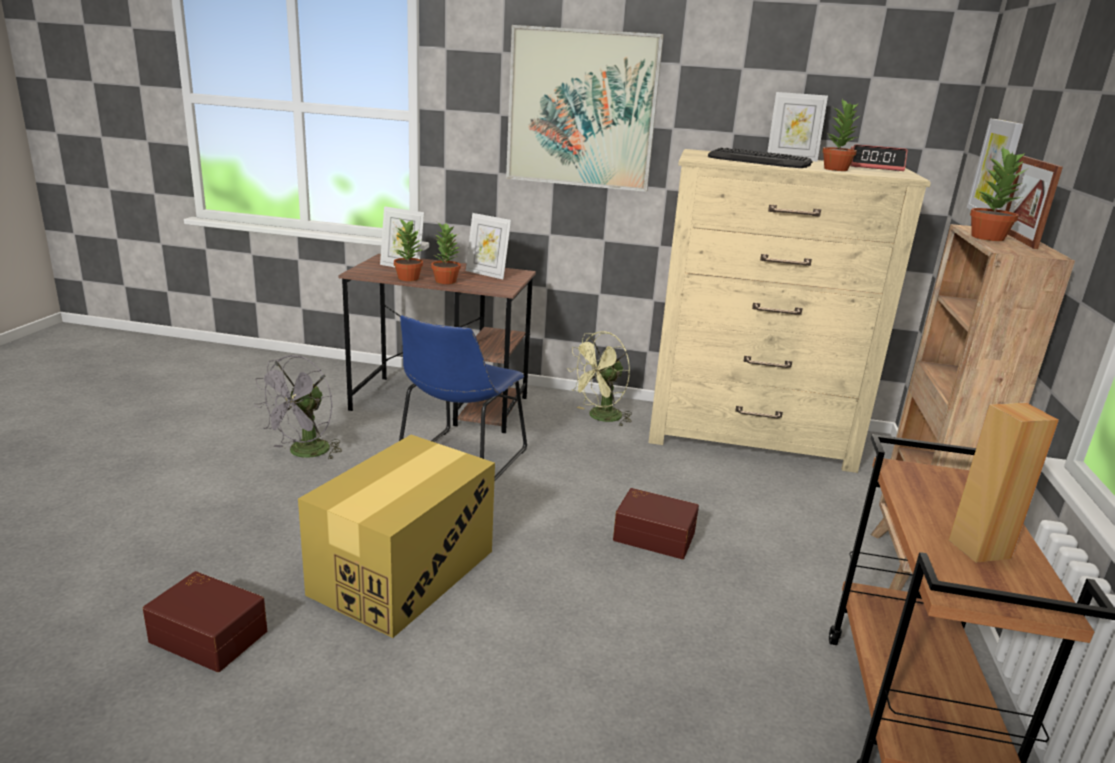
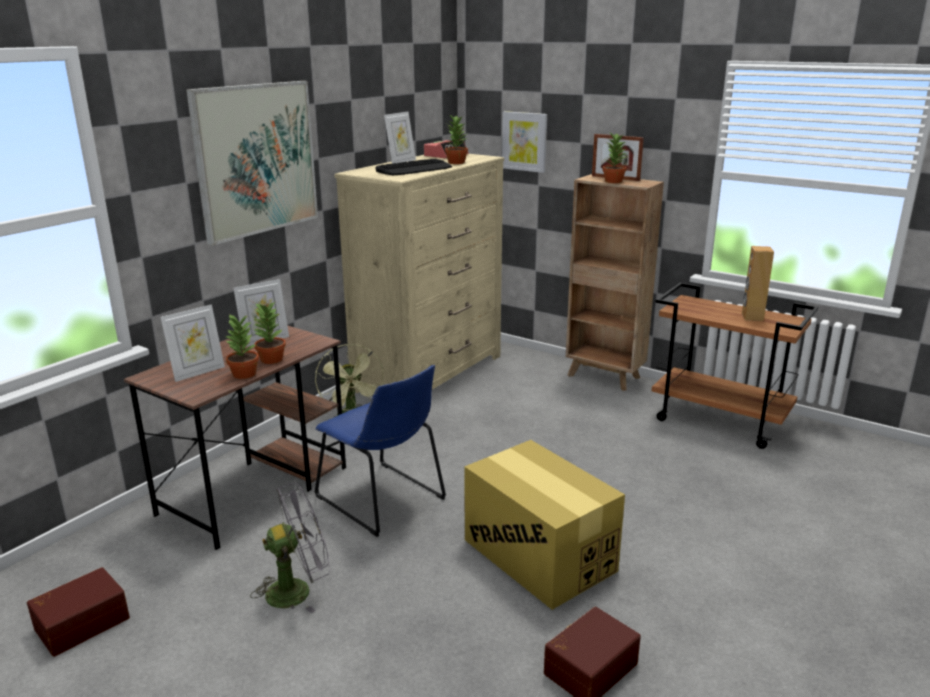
camera: 65 degrees left, 0 degrees up
grey fan [254,355,342,460] -> grey fan turned 75 degrees counterclockwise [250,482,330,614]
brown storage box [613,488,699,559] -> brown storage box moved to [27,567,130,657]

